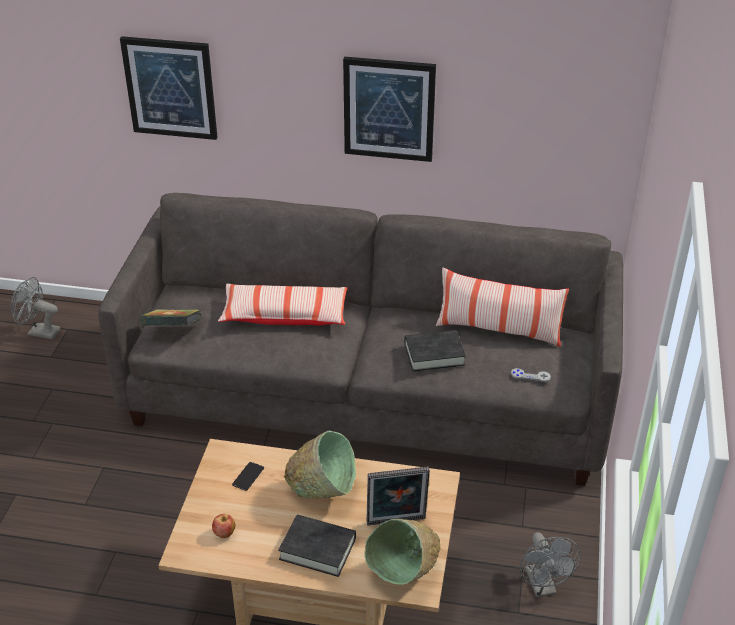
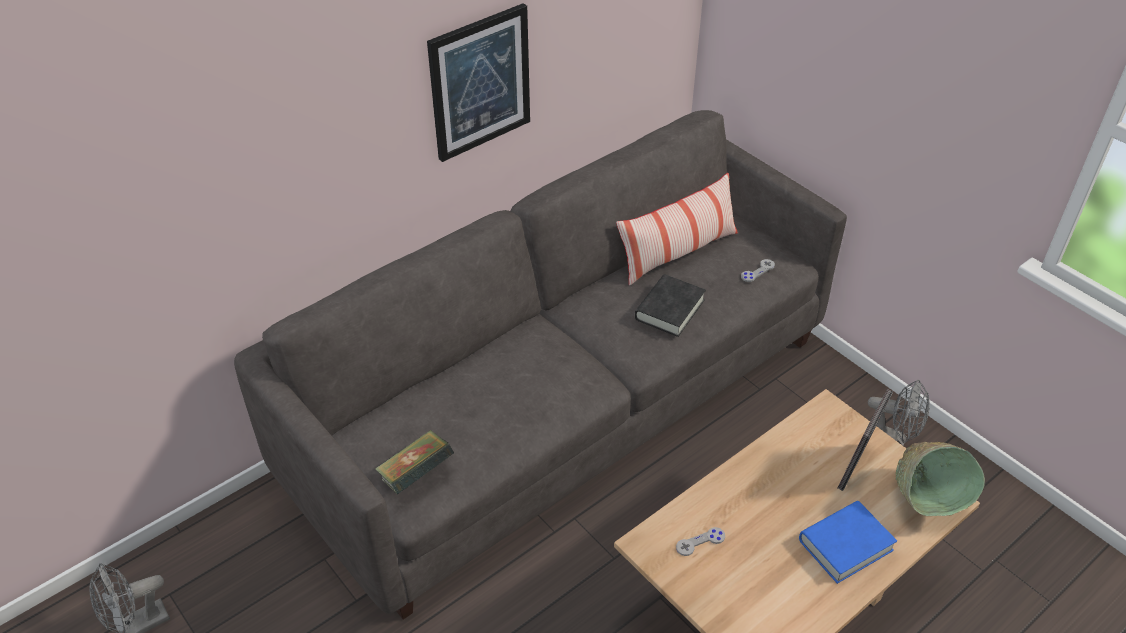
camera: 50 degrees left, 5 degrees up
picture [120,36,218,140] -> none
apple [212,514,235,538] -> none
pillow [218,284,348,325] -> none
phone [232,462,264,491] -> grey game controller [676,527,725,556]
black book [278,515,356,577] -> blue book [799,501,897,584]
green bowl [284,431,356,499] -> none

